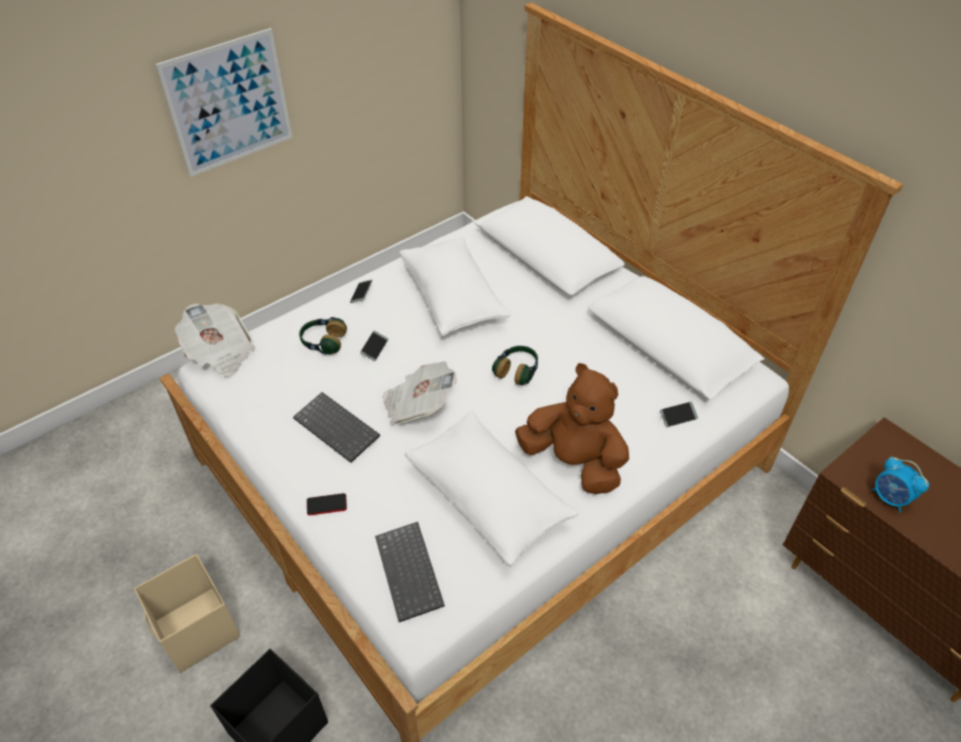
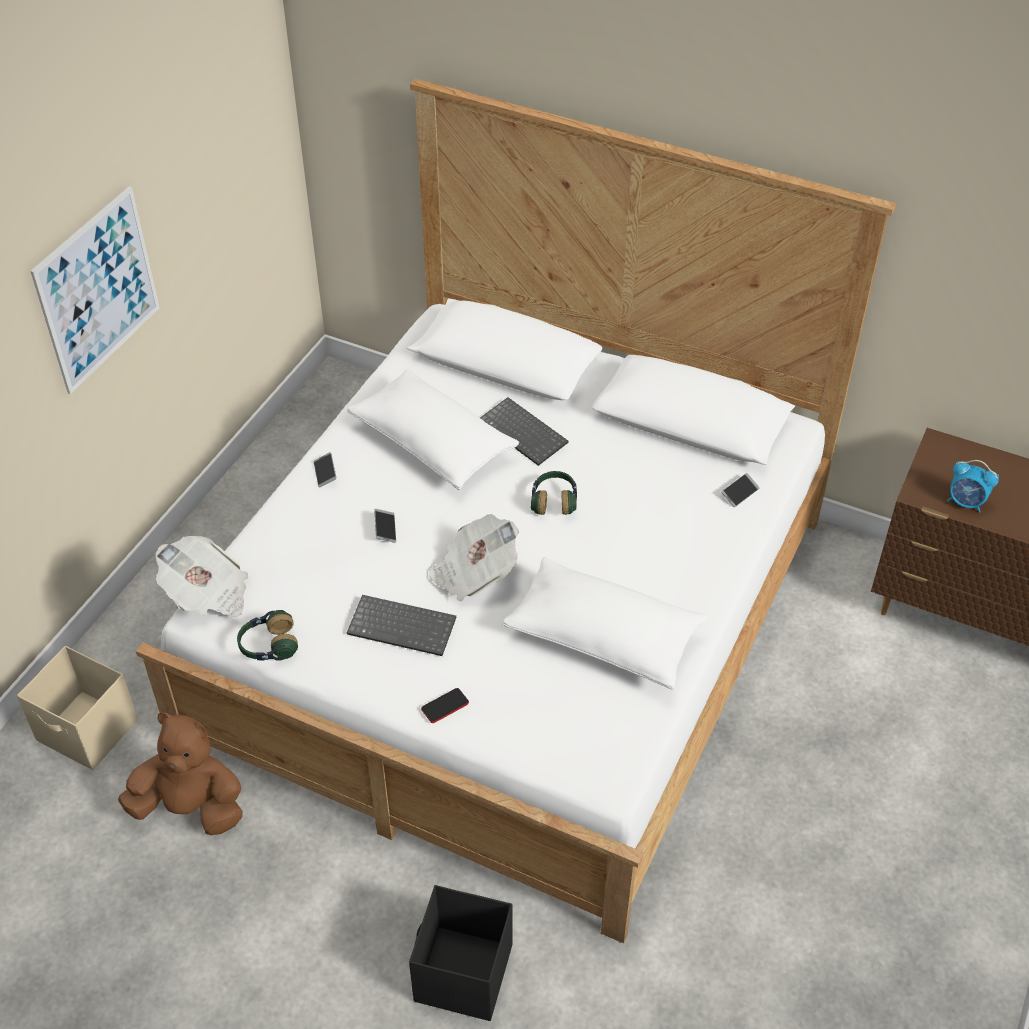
camera: 25 degrees left, 0 degrees up
beige storage box [134,554,240,673] -> beige storage box moved to [17,646,138,770]
headphones [299,317,347,355] -> headphones moved to [237,610,298,661]
keyboard [375,522,445,622] -> keyboard moved to [480,397,569,466]
brown plush toy [515,363,629,494] -> brown plush toy moved to [118,713,243,835]

